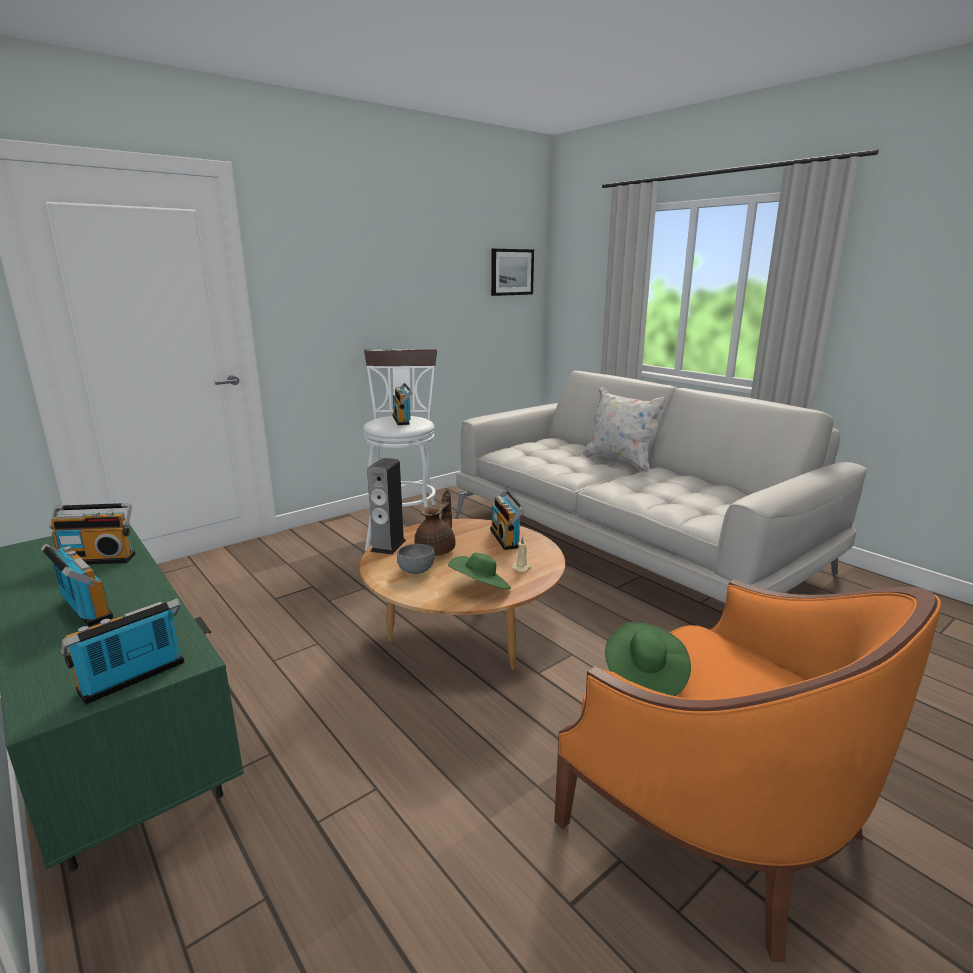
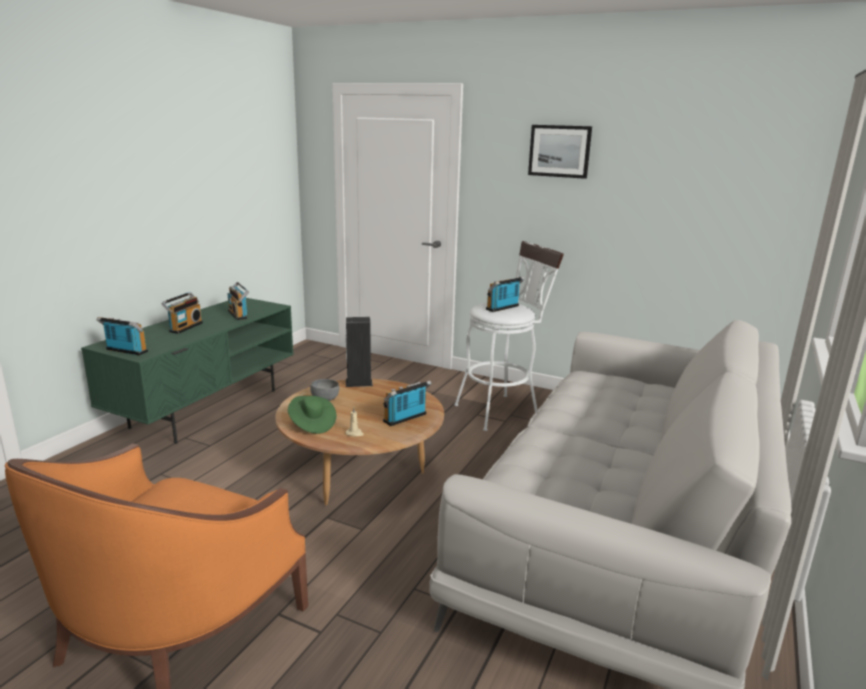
camera: 65 degrees right, 0 degrees up
brown teapot [414,490,456,556] -> none
picture [491,249,534,296] -> picture moved to [528,125,592,179]
white pillow [582,387,668,473] -> none
green hat [605,622,691,696] -> none

